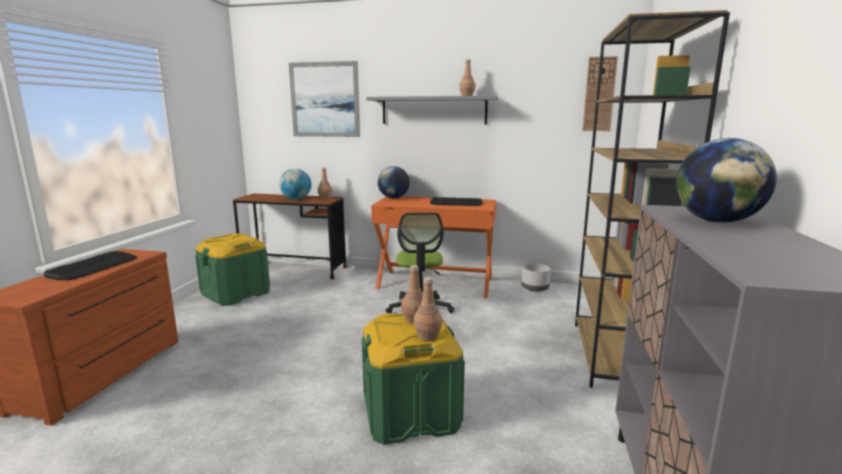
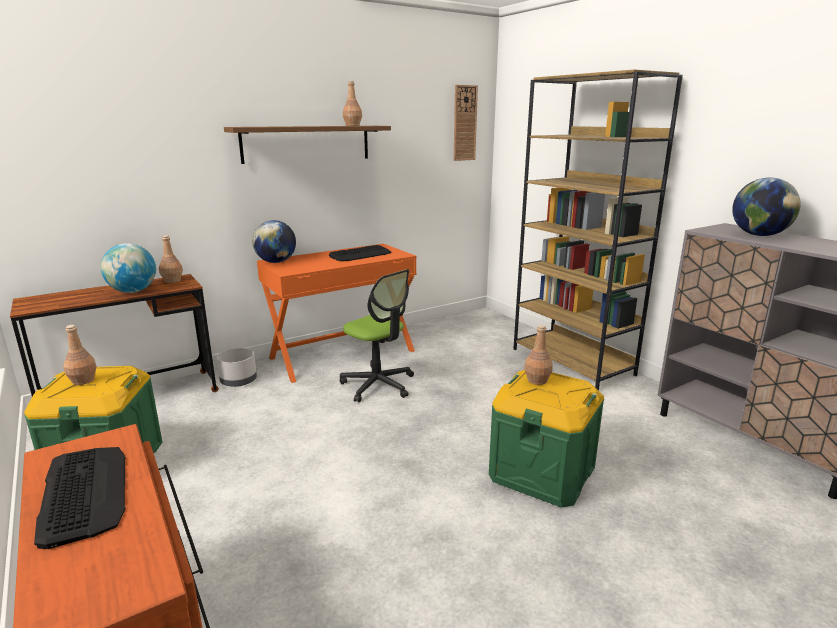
camera: 45 degrees left, 5 degrees up
picture [289,61,360,137] -> none
grey shelf [366,96,498,124] -> brown shelf [224,126,391,164]
brown bottle [413,277,442,341] -> brown bottle moved to [63,325,97,385]
grey planter [521,263,551,292] -> grey planter moved to [217,348,257,387]

